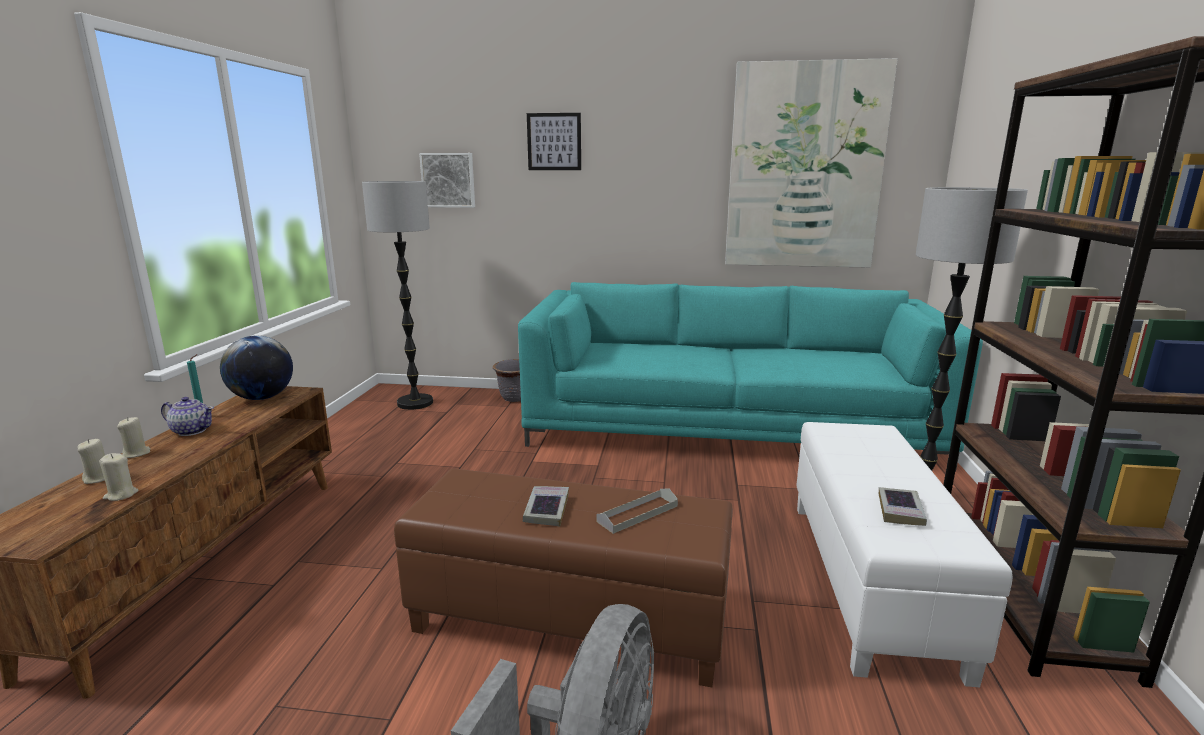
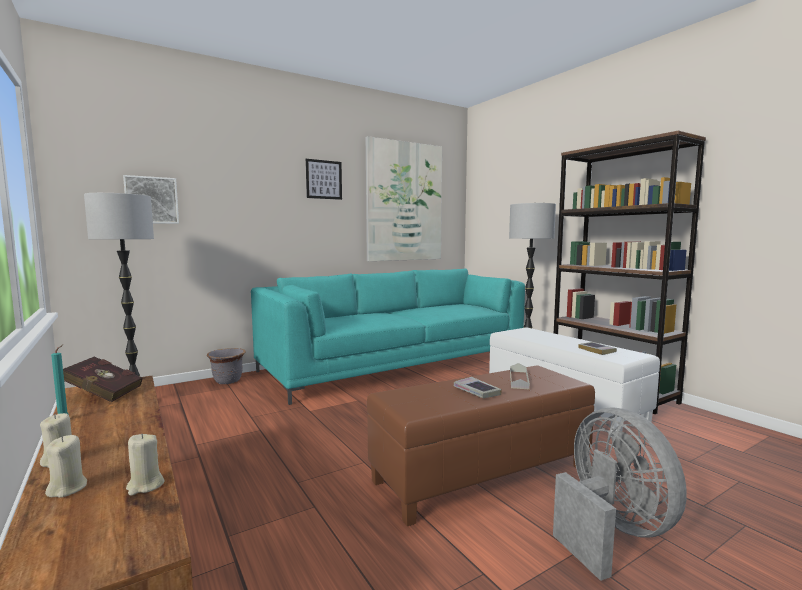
camera: 40 degrees left, 10 degrees down
teapot [161,397,214,436] -> none
globe [220,336,293,400] -> red book [63,357,142,402]
picture [527,113,581,170] -> picture moved to [306,159,342,200]

